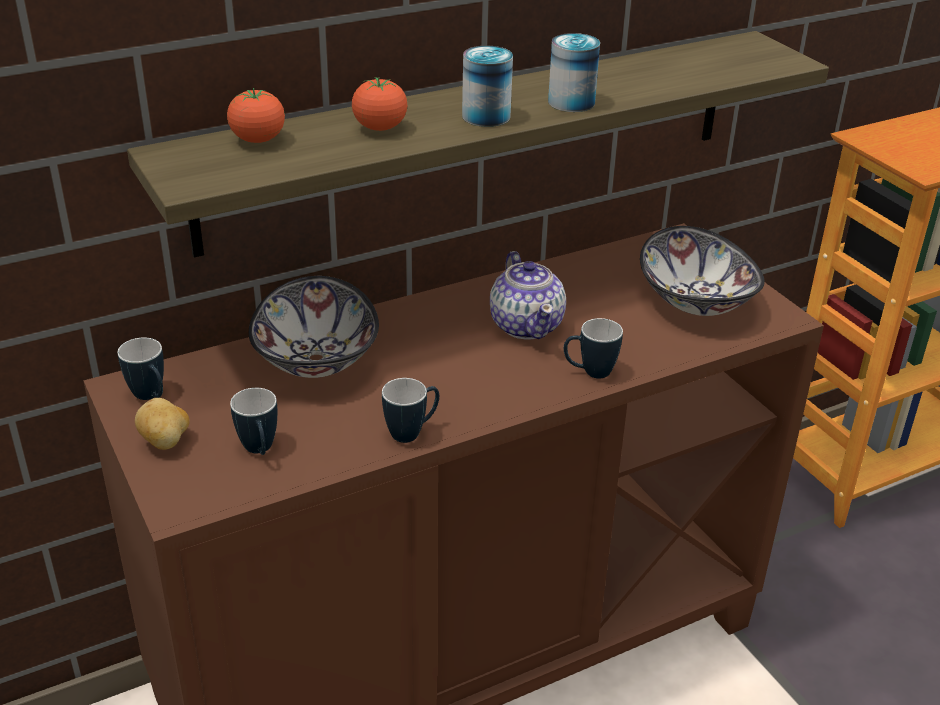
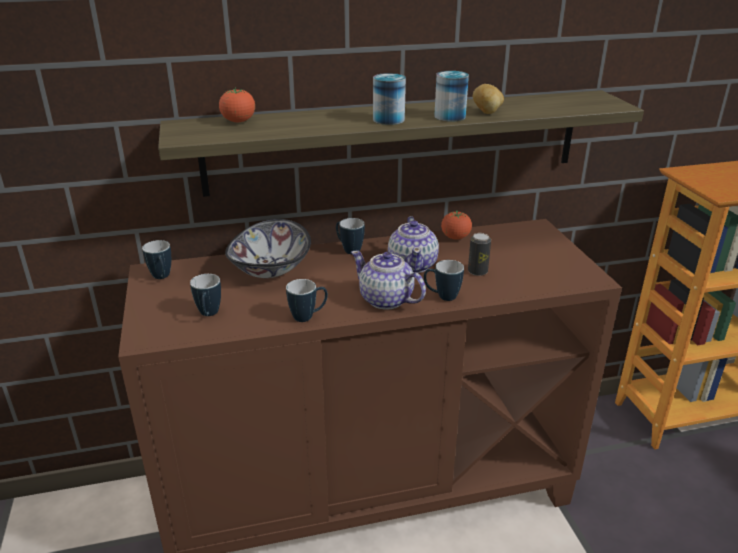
camera: 15 degrees right, 5 degrees down
potato [135,398,190,450] -> potato moved to [473,84,504,114]
tomato [352,77,407,131] -> tomato moved to [441,211,472,239]
bowl [640,226,765,316] -> none
none -> mug [336,218,365,254]
none -> teapot [351,251,426,310]
none -> can [468,233,491,276]

